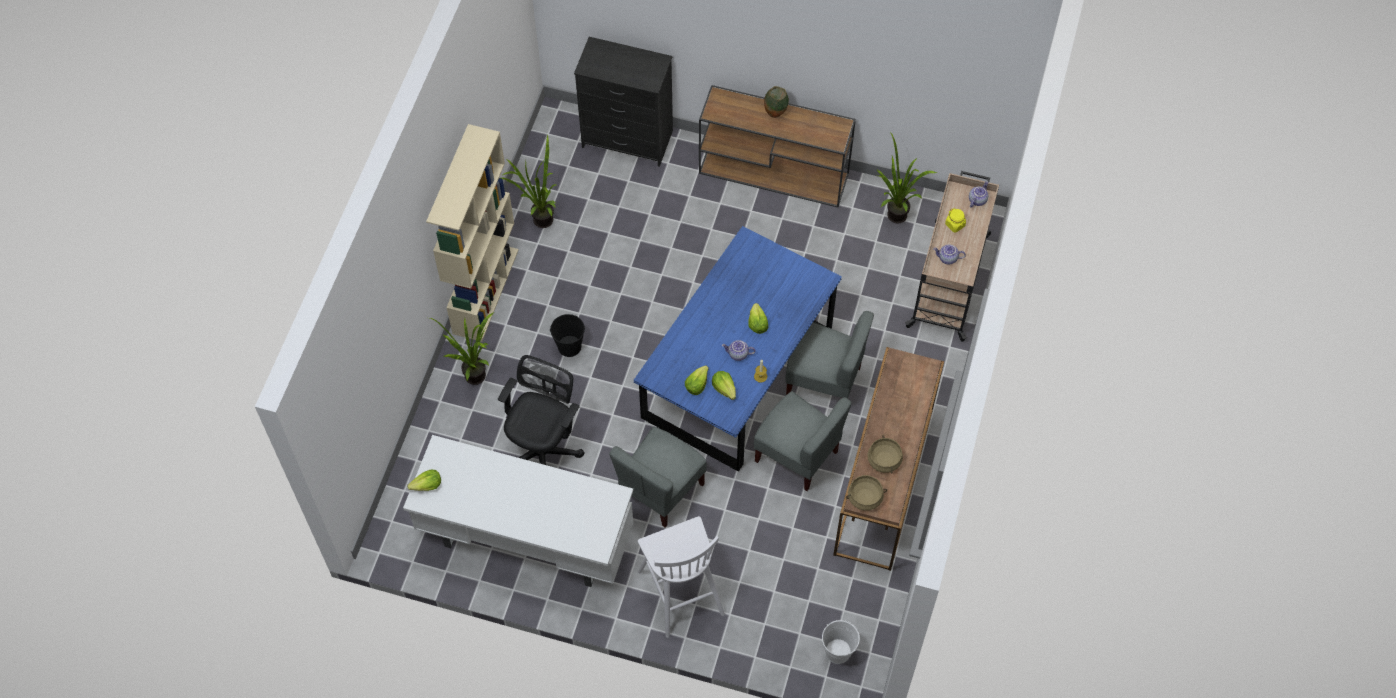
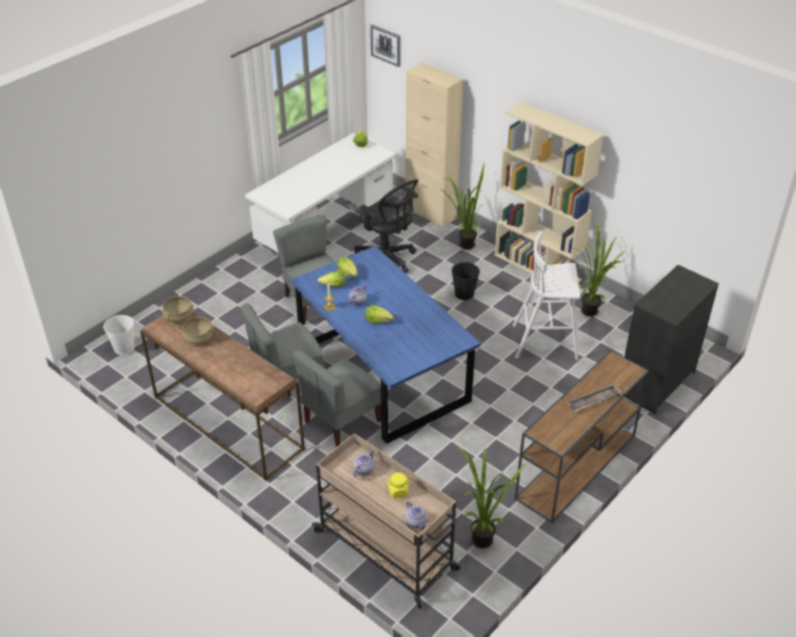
camera: 115 degrees right, 20 degrees down
white stool [638,516,725,638] -> white stool moved to [513,231,580,360]
vase [764,86,789,118] -> tray [567,383,622,412]
none -> picture [370,25,400,67]
none -> beige cabinet [406,63,463,228]

